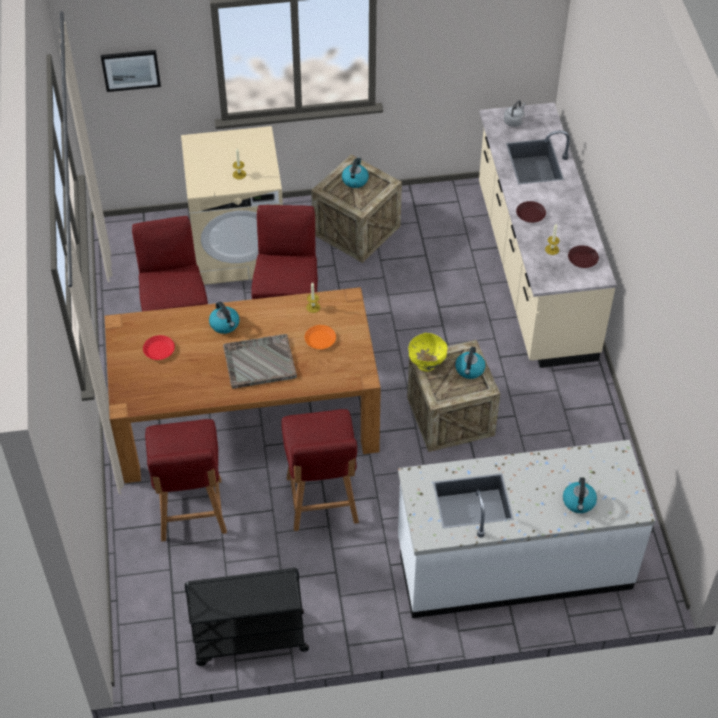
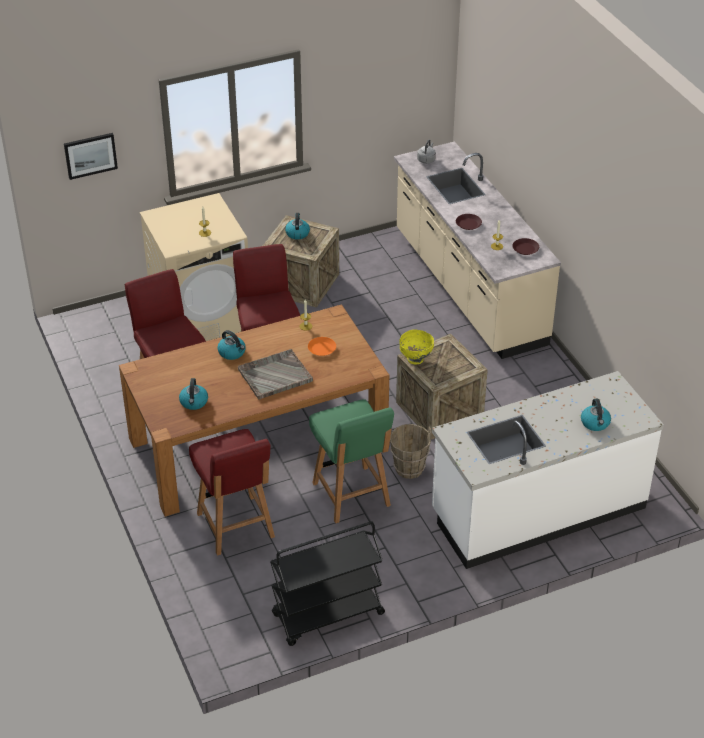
camera: 15 degrees left, 10 degrees down
red plate [143,335,175,360] -> none
red chair [282,409,359,531] -> green chair [309,399,394,523]
kettle [455,347,486,379] -> kettle moved to [179,378,208,410]
none -> brown bucket [390,424,432,479]

